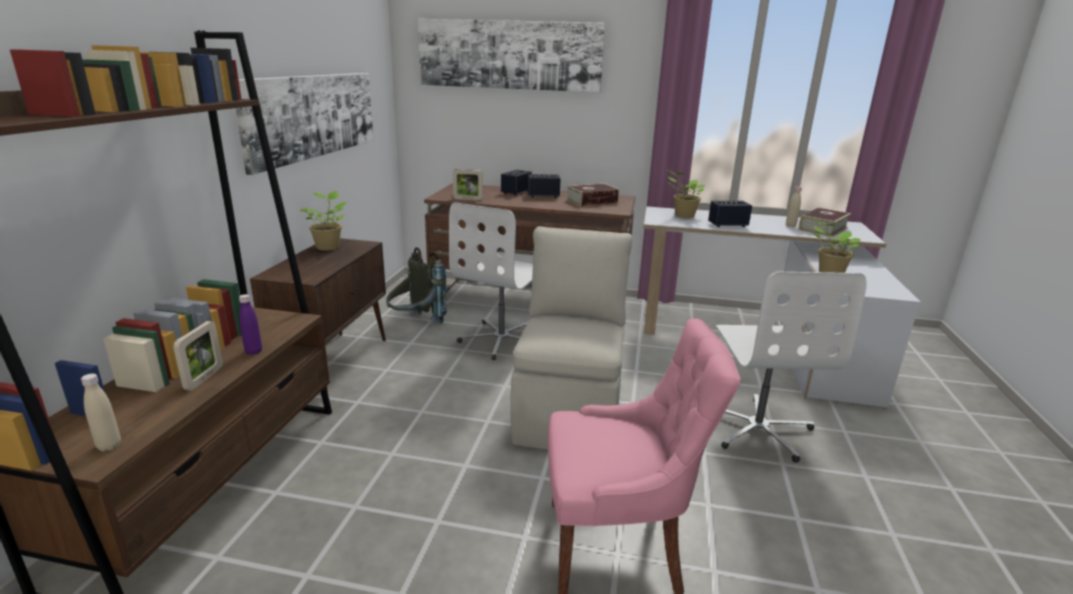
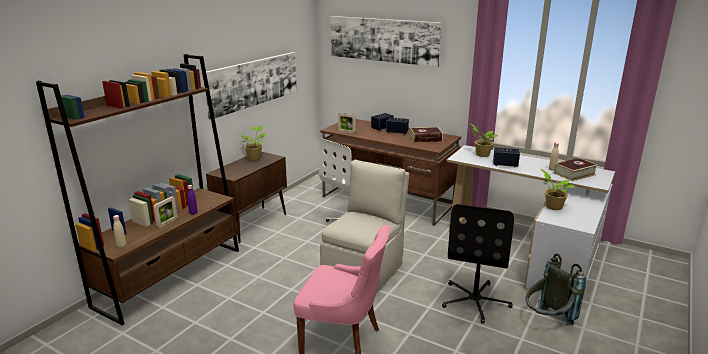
camera: 20 degrees right, 0 degrees up
grey backpack [386,247,447,324] -> grey backpack moved to [526,254,586,326]
white office chair [716,272,867,463] -> black office chair [442,204,514,323]

